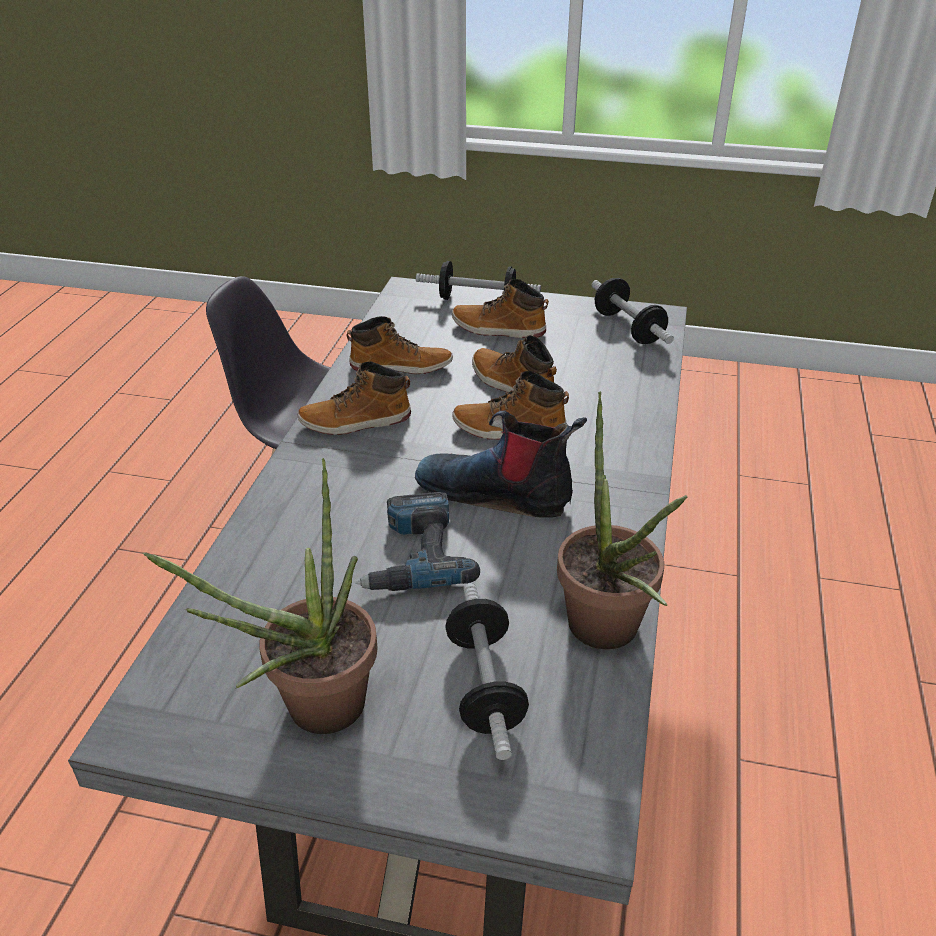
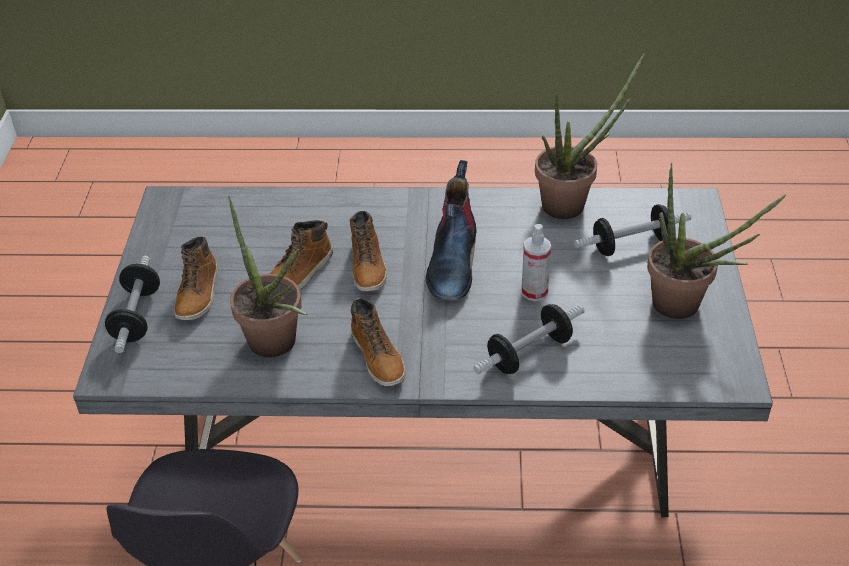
camera: 100 degrees left, 5 degrees up
boot [346,316,453,374] -> potted plant [228,195,308,357]
power drill [356,492,480,591] -> spray bottle [522,224,551,301]
dumbbell [591,278,674,344] -> dumbbell moved to [473,304,585,374]

